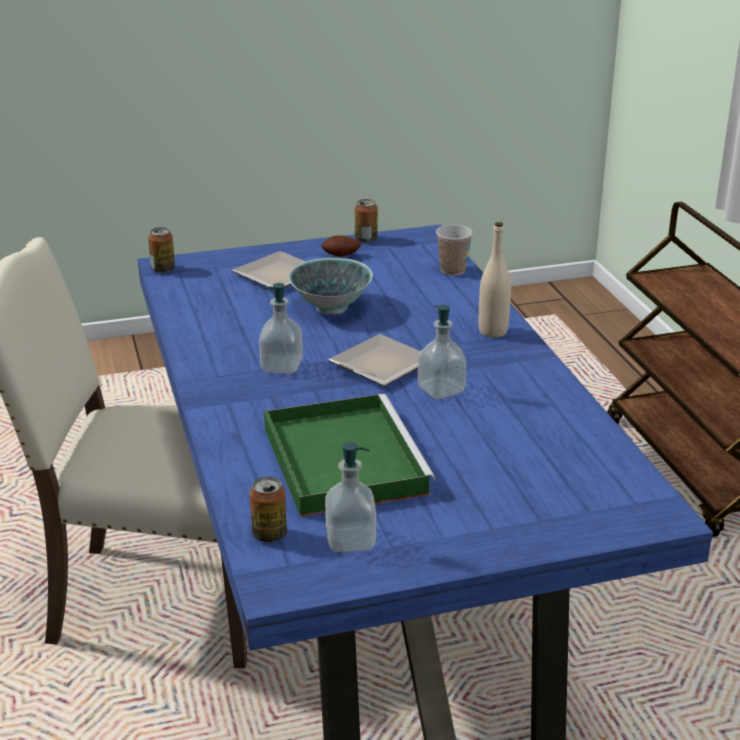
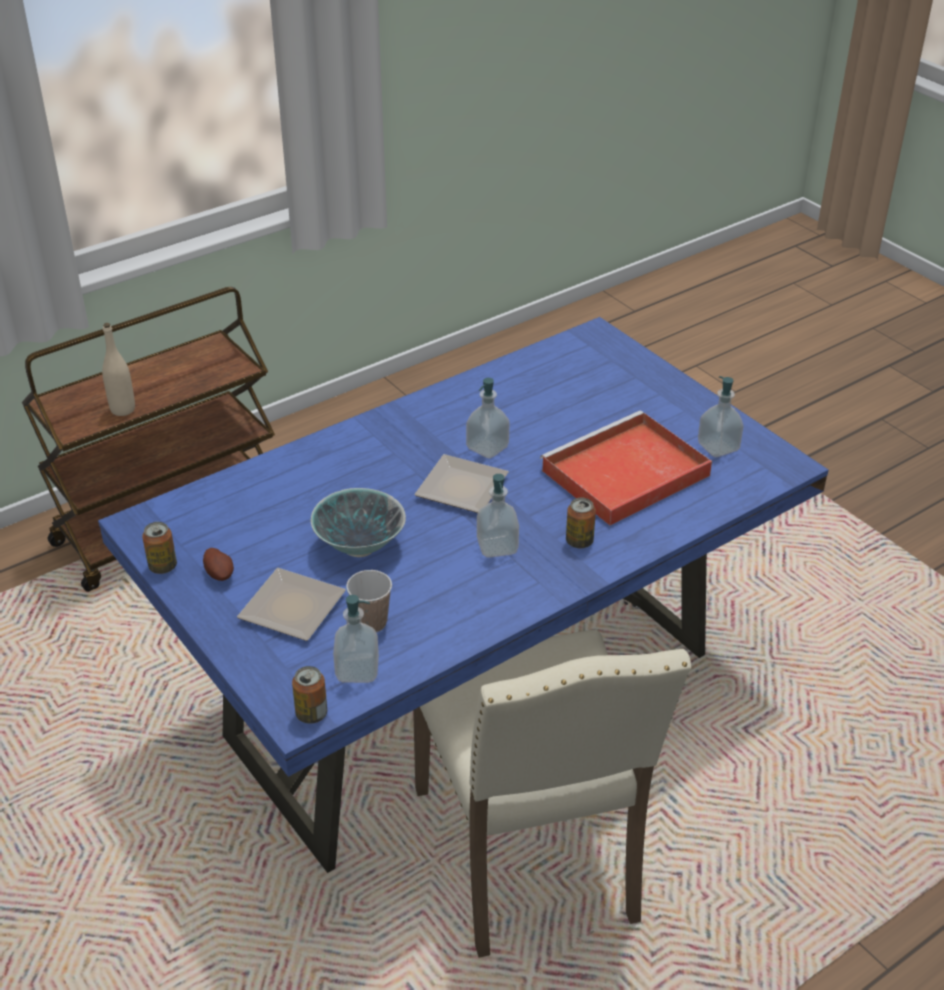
camera: 110 degrees left, 10 degrees up
can [250,477,287,543] -> can moved to [566,498,596,548]
green tray [264,394,436,517] -> red tray [540,411,712,525]
cup [436,225,473,276] -> cup moved to [346,570,392,632]
beige bottle [479,222,511,338] -> beige bottle moved to [102,323,135,416]
none -> soap dispenser [333,595,379,683]

